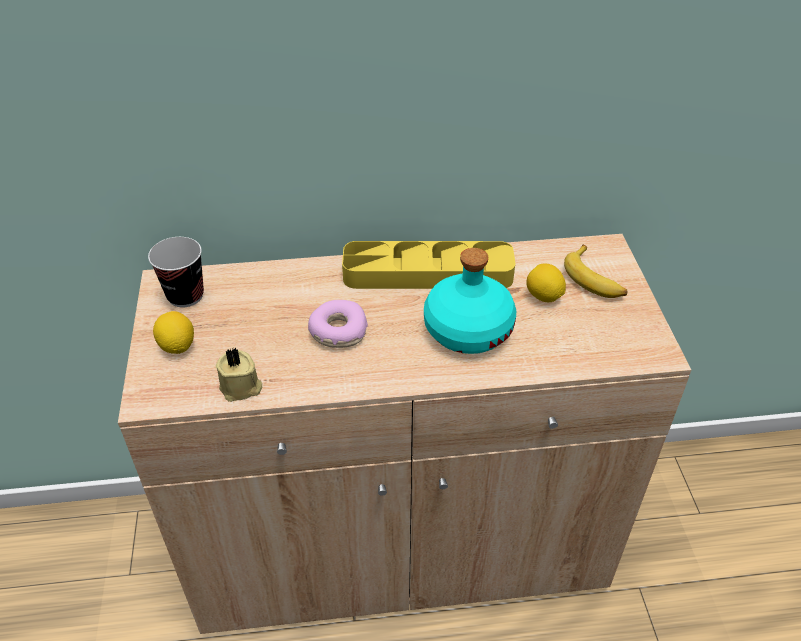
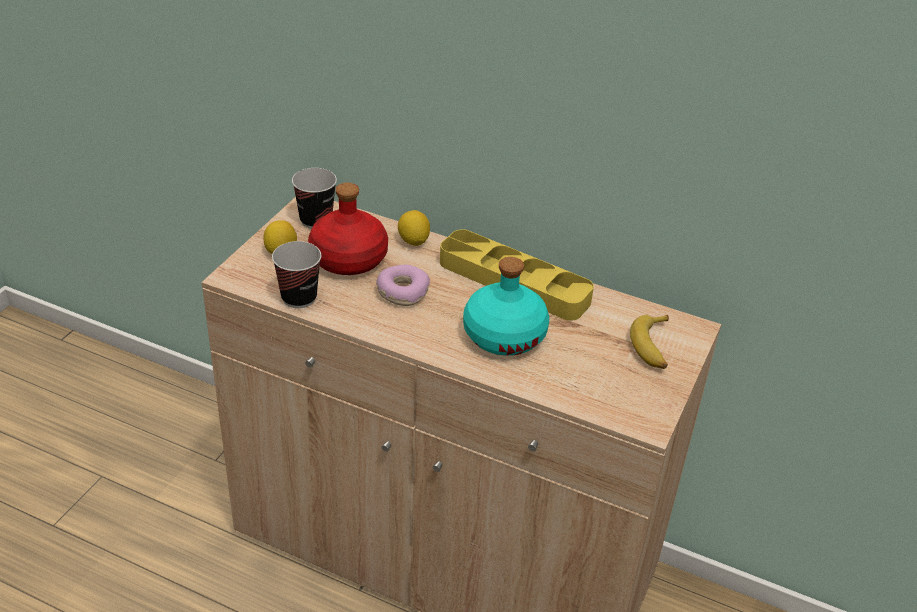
camera: 30 degrees right, 5 degrees down
beige candle [216,348,262,402] -> cup [272,241,321,308]
lemon [526,264,566,302] -> lemon moved to [398,210,430,246]
none -> red bottle [308,182,388,275]

